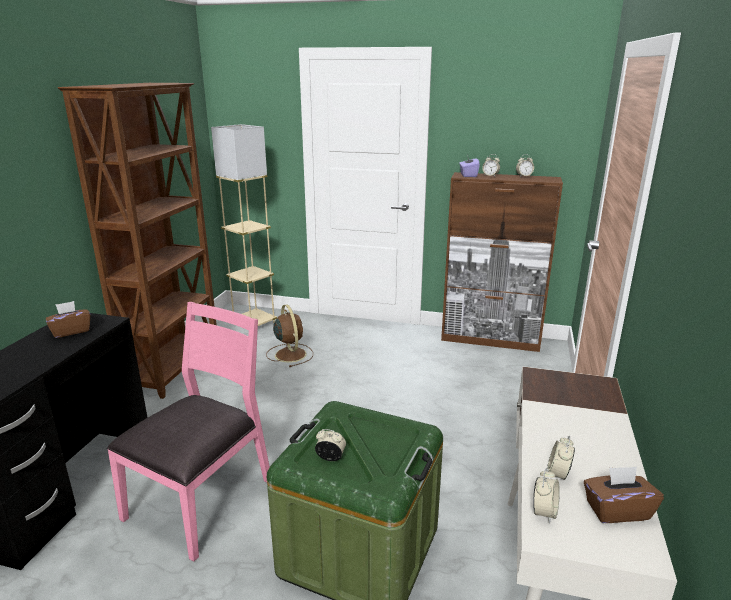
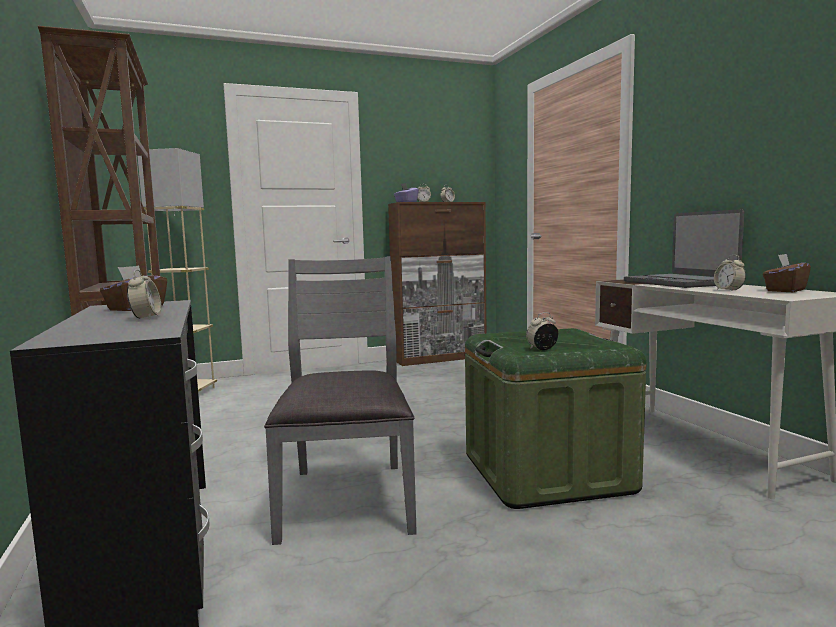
camera: 35 degrees left, 15 degrees down
pink chair [107,302,270,561] -> grey chair [264,257,417,545]
brown fan [266,304,313,367] -> none
alarm clock [533,468,560,524] -> alarm clock moved to [127,269,161,319]
none -> laptop [624,209,744,288]

